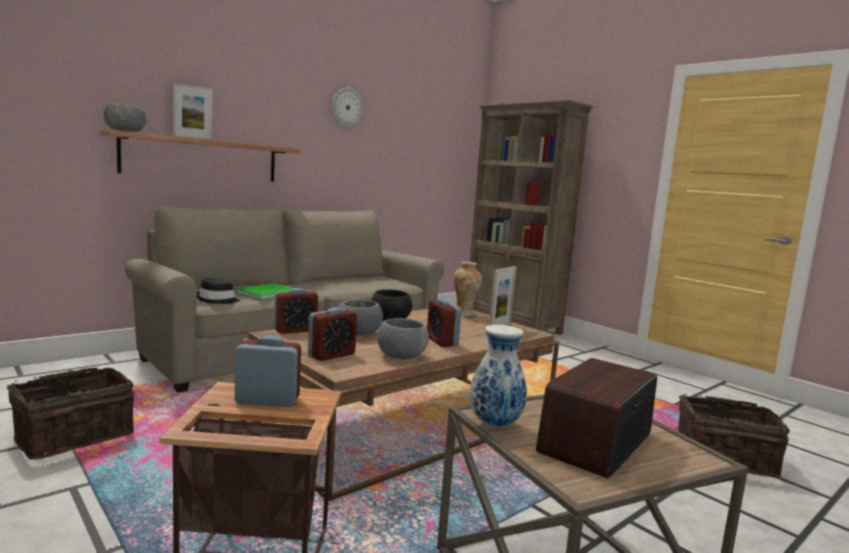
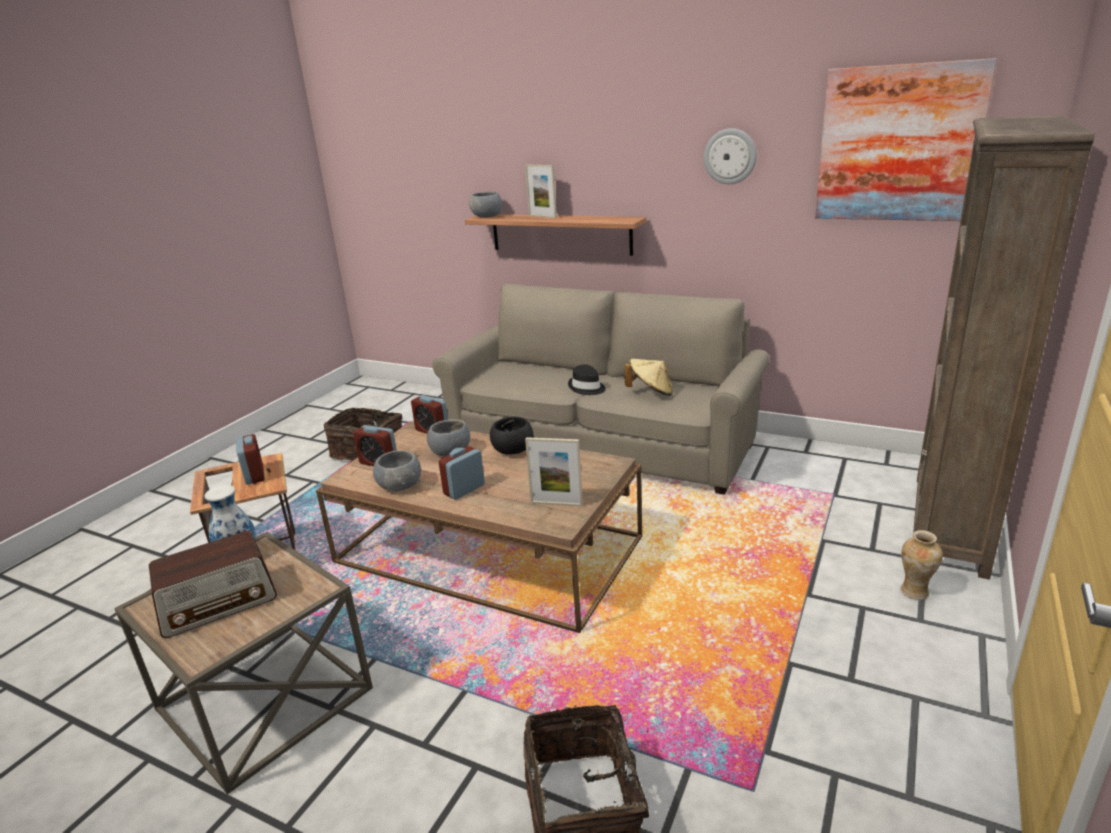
camera: 70 degrees right, 15 degrees up
black hat [197,277,240,304] -> black hat moved to [568,364,606,395]
green book [235,283,293,300] -> none
vase [454,262,482,316] -> vase moved to [900,530,943,600]
radio [536,358,657,479] -> radio turned 135 degrees clockwise [149,531,277,638]
none -> beige hat [625,359,673,395]
none -> picture [815,58,997,221]

